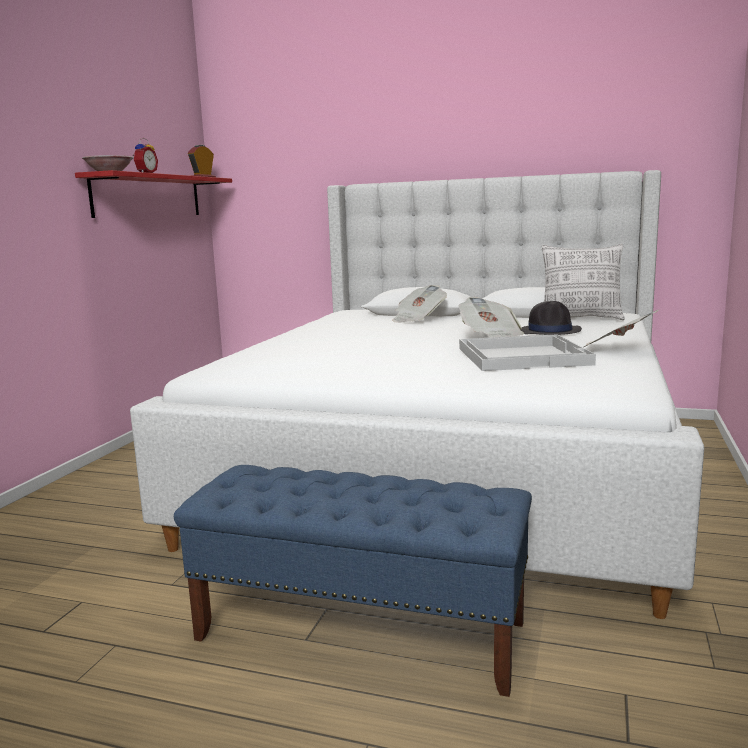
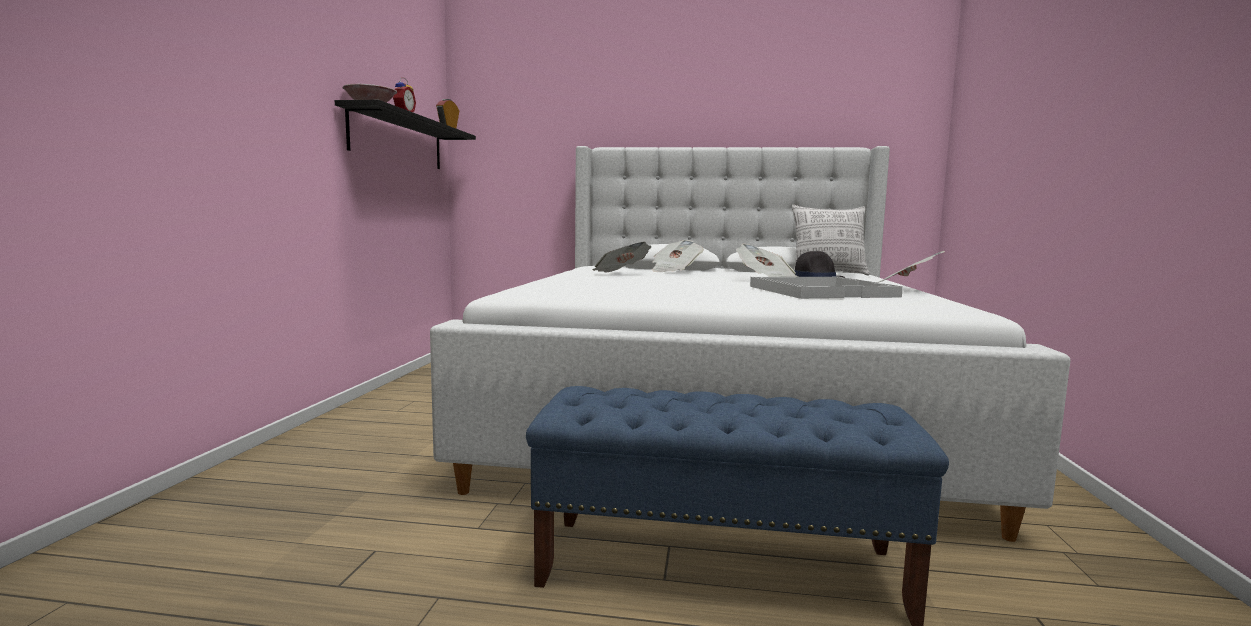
camera: 10 degrees left, 5 degrees down
red shelf [75,170,232,218] -> black shelf [335,100,476,169]
none -> newspaper [593,242,651,272]

